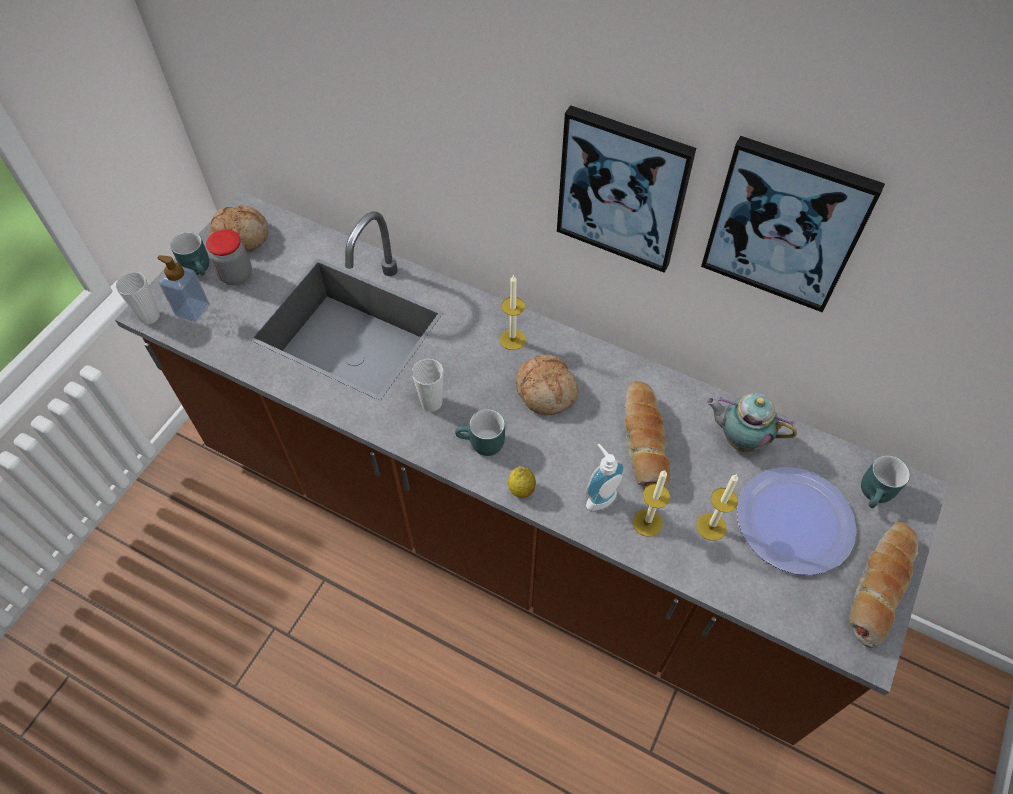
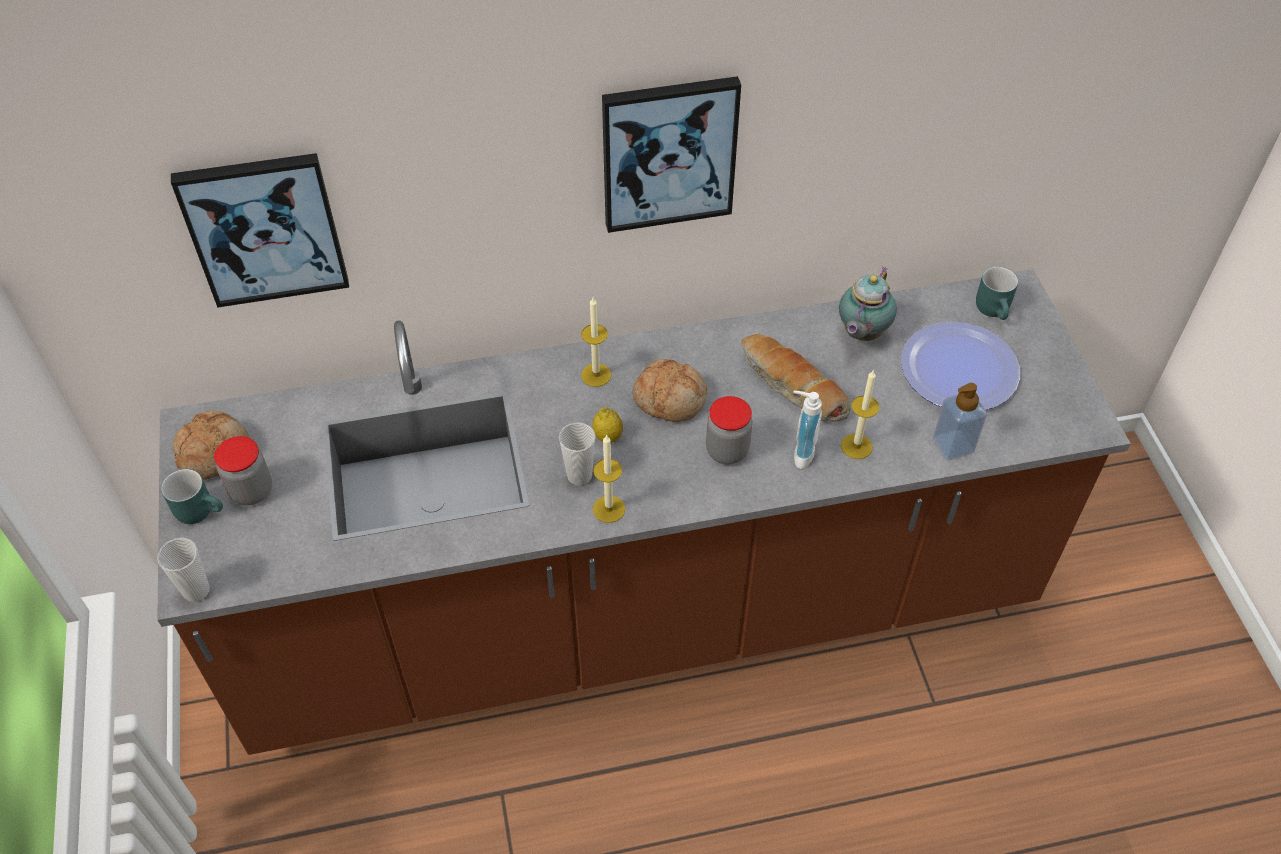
camera: 40 degrees left, 5 degrees down
soap dispenser [157,255,210,322] -> soap dispenser moved to [933,383,987,460]
turquoise mug [455,409,505,456] -> none
lemon [508,466,536,498] -> lemon moved to [593,407,623,442]
candle [696,474,738,541] -> candle moved to [593,434,625,523]
picture [701,136,885,312] -> picture moved to [171,153,349,308]
teapot [706,393,797,452] -> teapot turned 45 degrees counterclockwise [839,267,897,341]
bread [849,522,918,648] -> none
none -> jar [706,396,752,464]

